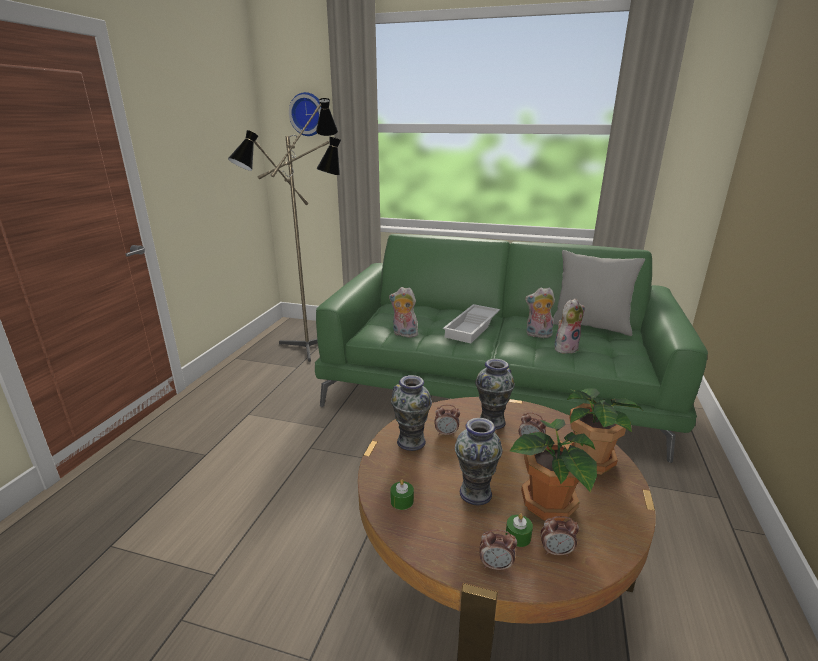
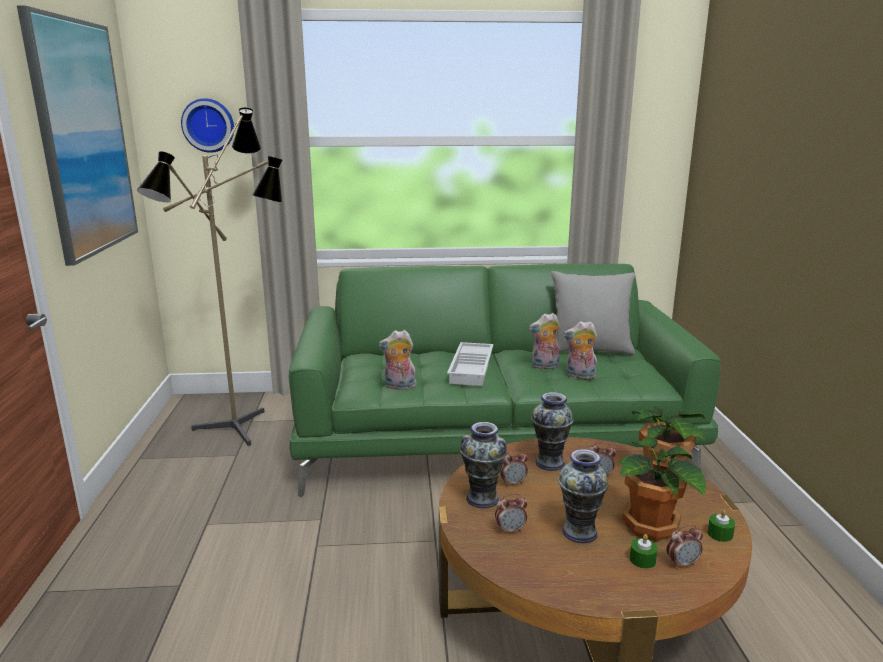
camera: 20 degrees left, 5 degrees down
green candle [390,479,414,510] -> green candle moved to [707,509,735,542]
alarm clock [479,530,517,572] -> alarm clock moved to [495,493,527,534]
plush toy [554,299,585,355] -> plush toy turned 120 degrees counterclockwise [563,321,597,379]
none -> picture [17,5,138,266]

